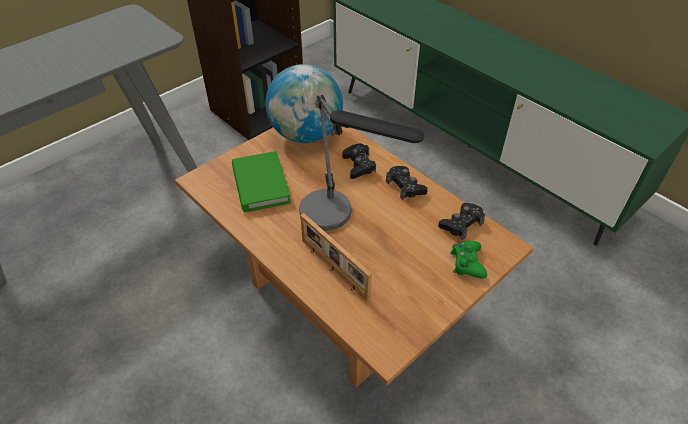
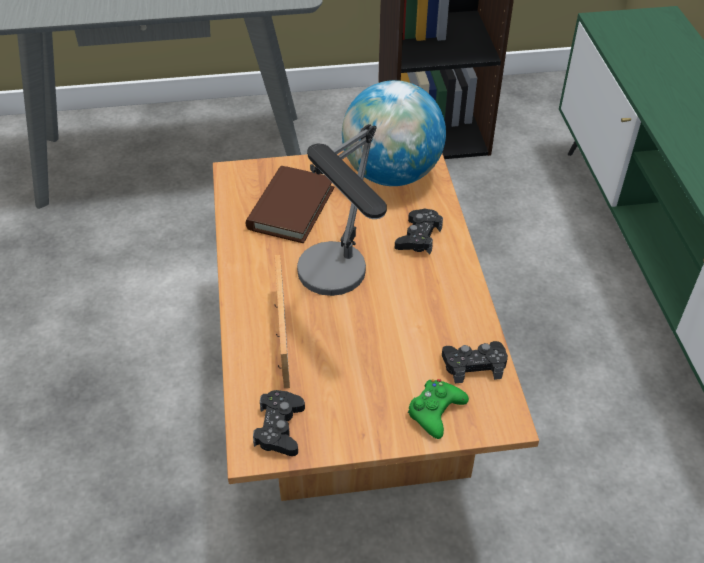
camera: 35 degrees right, 0 degrees up
green book [232,151,291,212] -> brown book [245,166,334,243]
black game controller [386,166,428,200] -> black game controller moved to [253,390,305,456]

